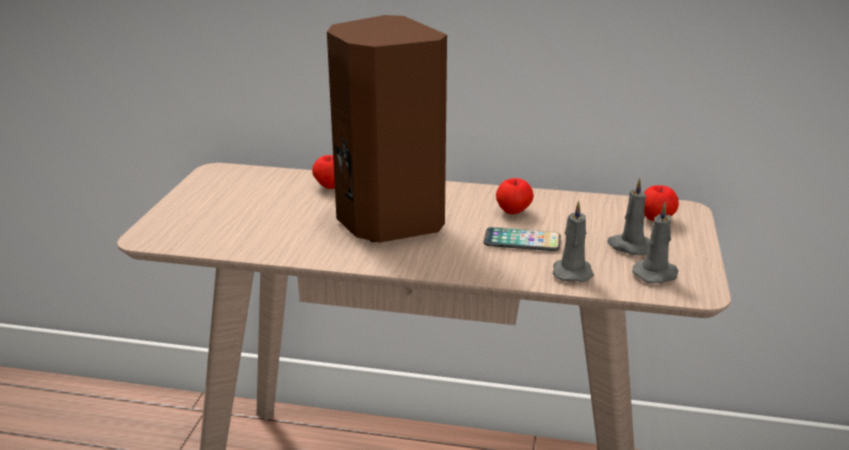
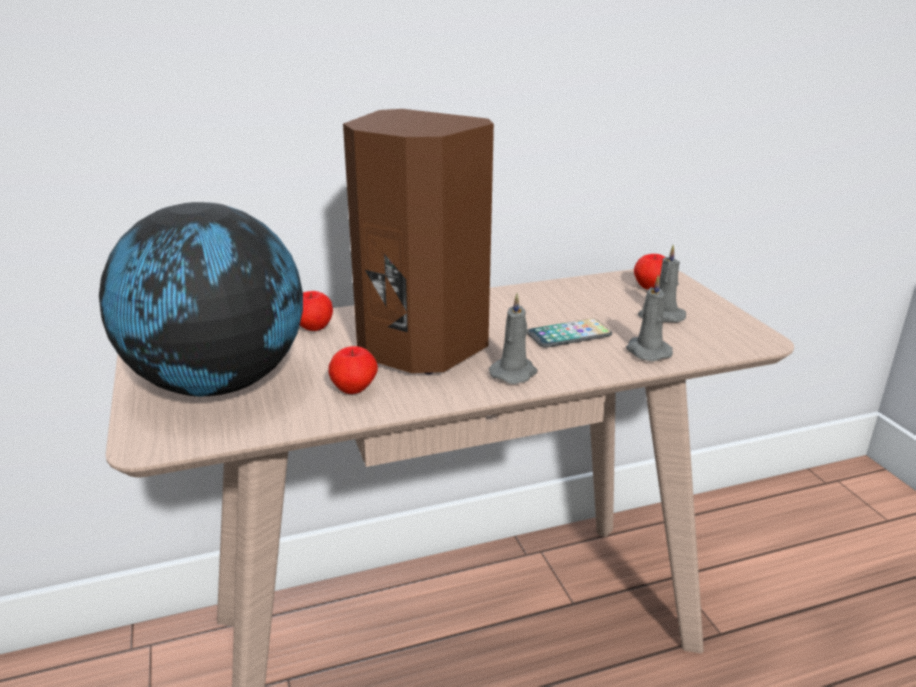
camera: 30 degrees left, 0 degrees up
apple [496,178,534,214] -> apple moved to [328,346,378,394]
grey candle [632,202,679,283] -> grey candle moved to [489,293,538,384]
none -> globe [99,202,303,396]

